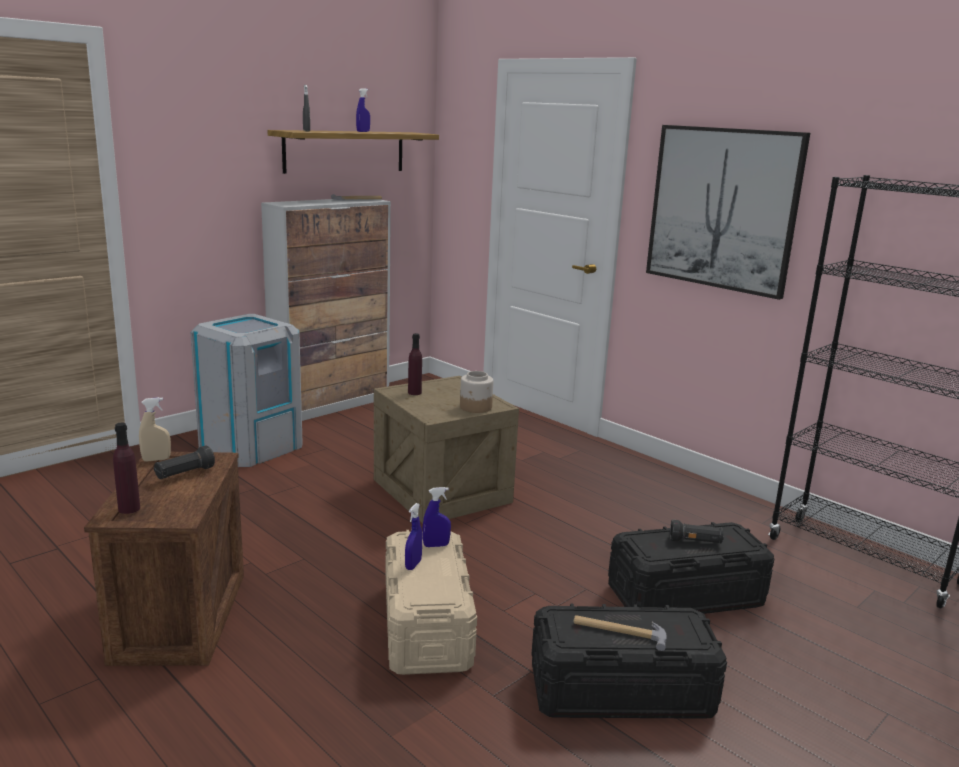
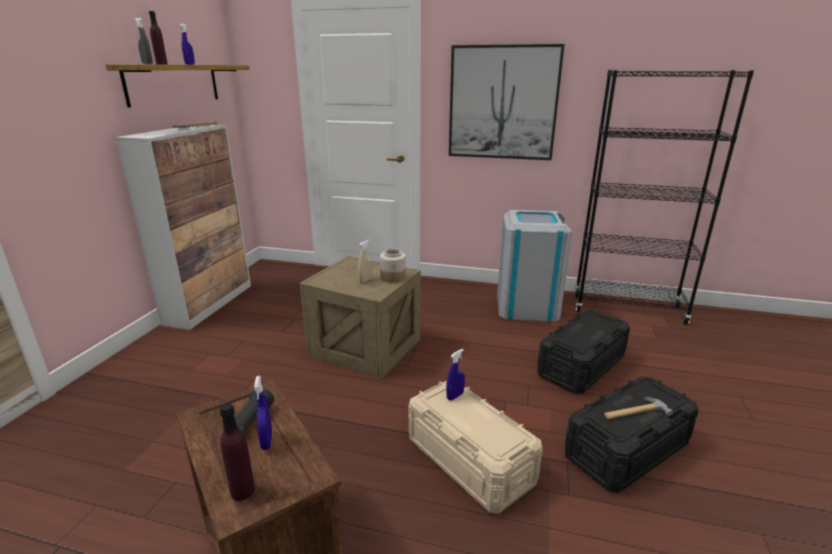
camera: 30 degrees left, 5 degrees up
beige spray bottle [139,397,171,462] -> beige spray bottle moved to [358,240,373,283]
grey trash can [190,314,303,467] -> grey trash can moved to [497,210,572,322]
blue spray bottle [405,503,422,570] -> blue spray bottle moved to [254,376,272,450]
purple bottle [408,333,422,395] -> purple bottle moved to [149,11,168,65]
black flashlight [670,520,724,544] -> none

